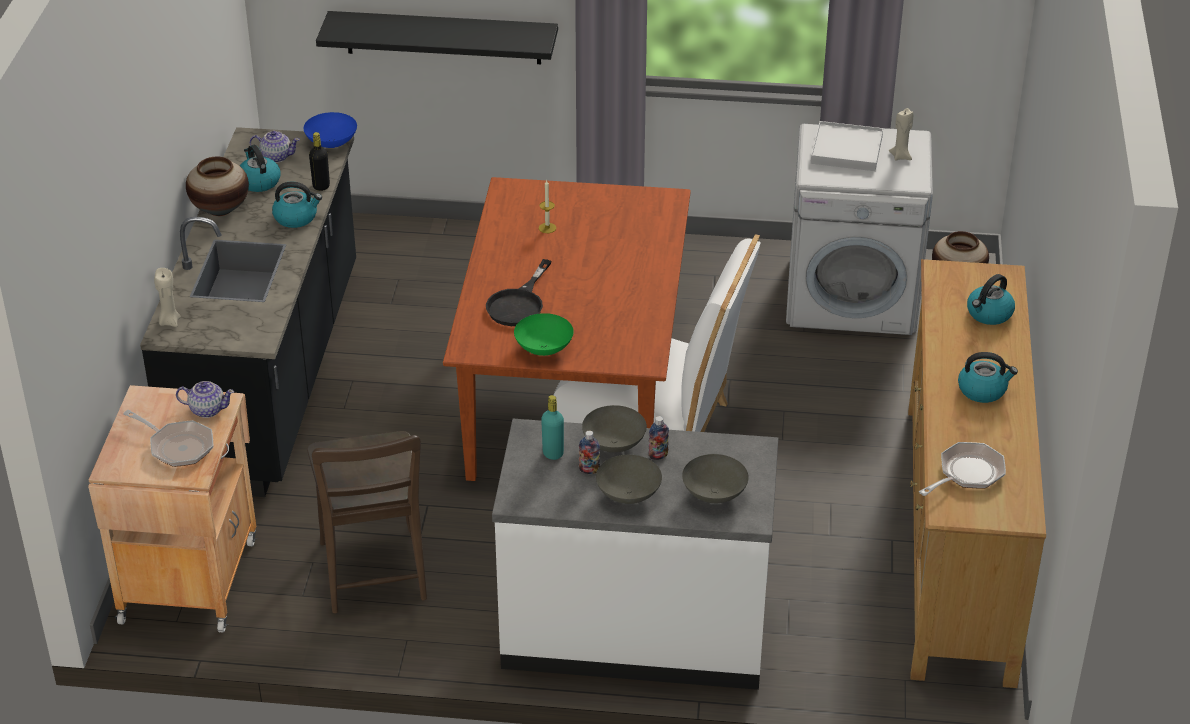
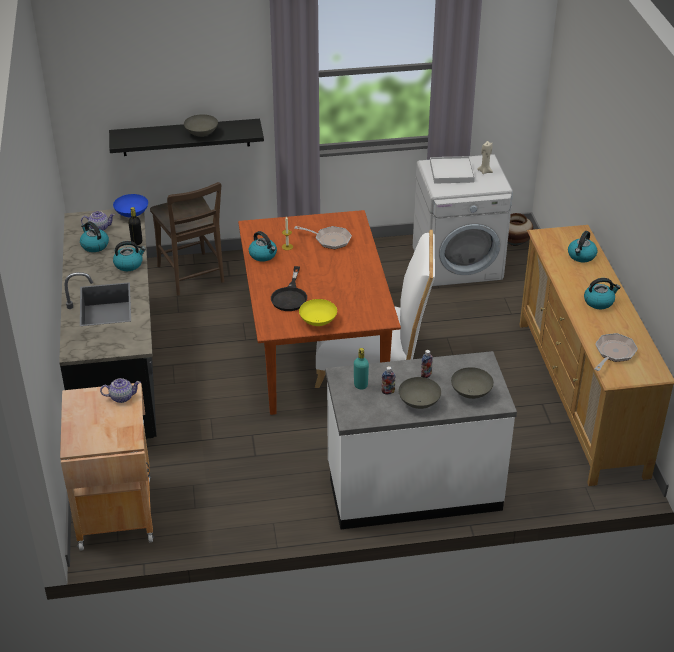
camera: 15 degrees left, 0 degrees up
frying pan [123,410,213,467] -> frying pan moved to [294,226,352,249]
beige candle [154,268,181,327] -> none
vase [186,156,249,216] -> none
brown chair [307,431,427,613] -> brown chair moved to [150,182,224,295]
green bowl [514,313,574,356] -> yellow bowl [299,299,337,326]
grey bowl [582,405,647,453] -> grey bowl moved to [184,114,218,137]
none -> kettle [249,231,277,262]

